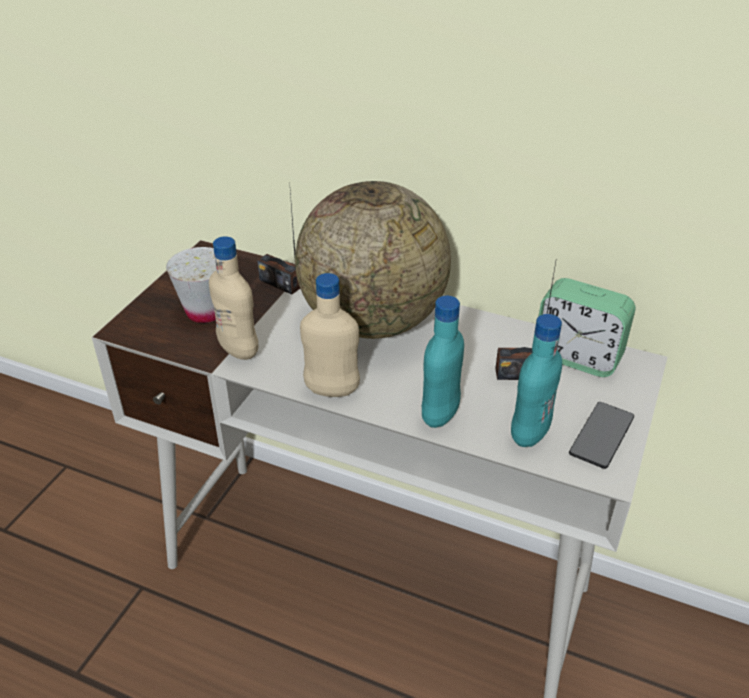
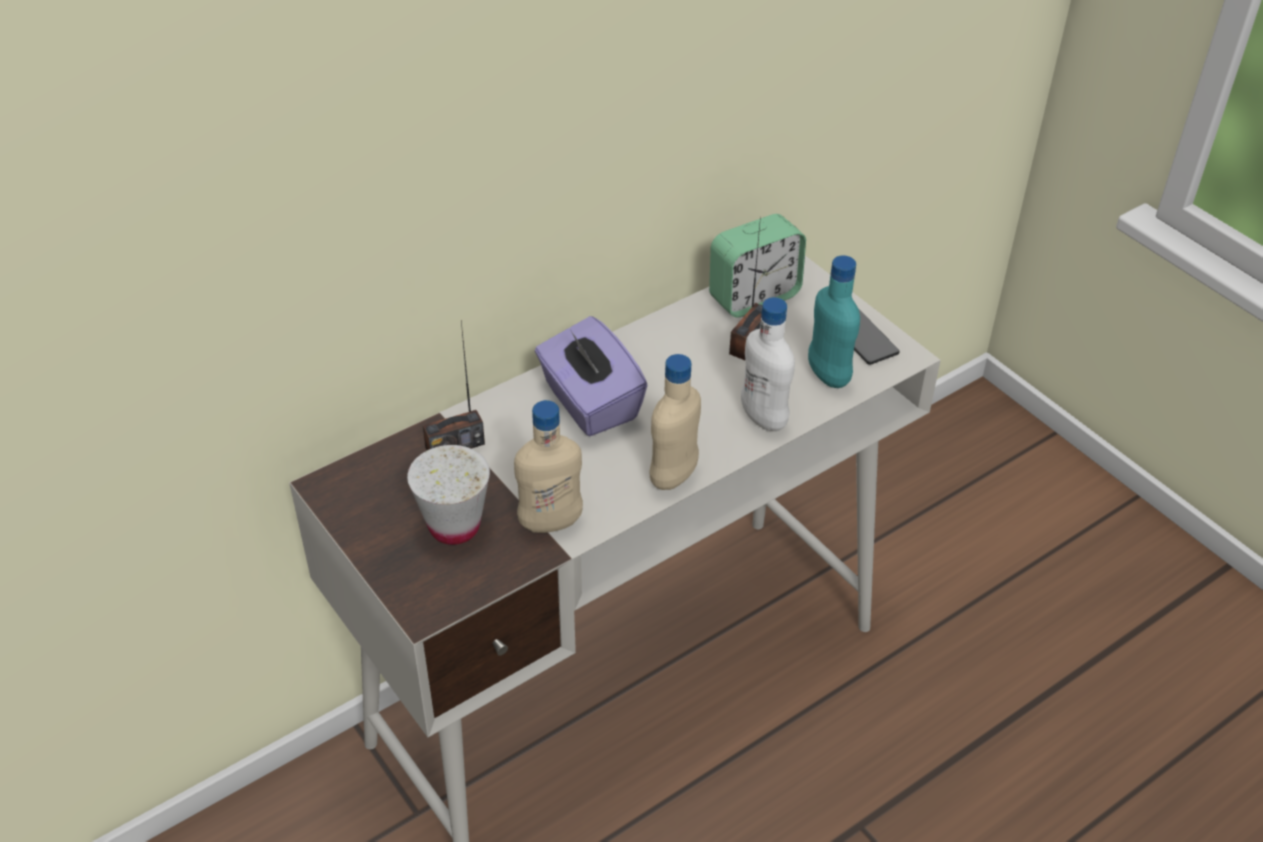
camera: 60 degrees left, 5 degrees up
globe [295,181,451,339] -> purple tissue box [535,316,647,436]
turquoise bottle [422,296,464,428] -> white bottle [741,297,795,431]

